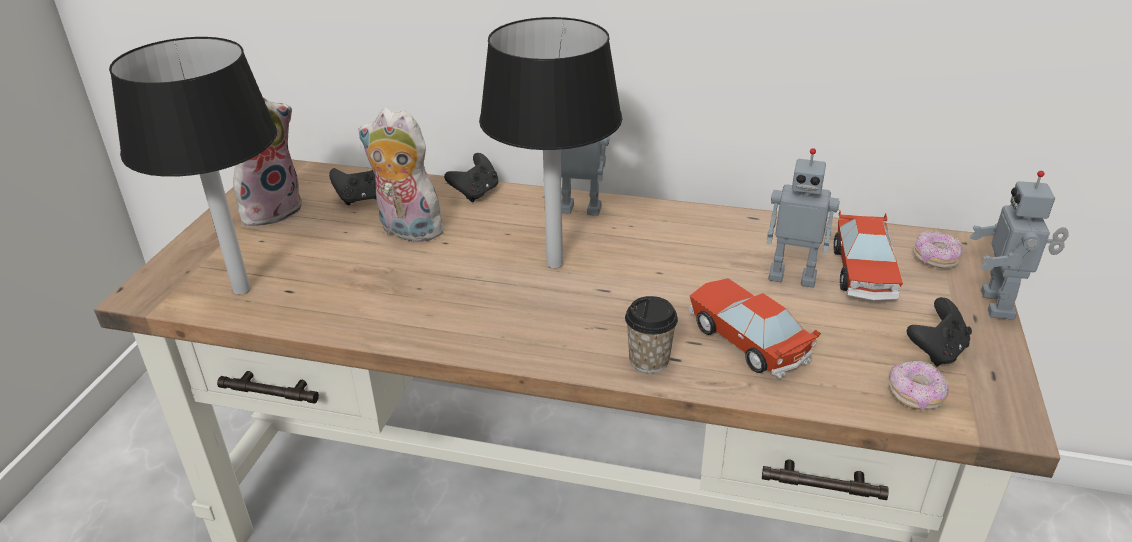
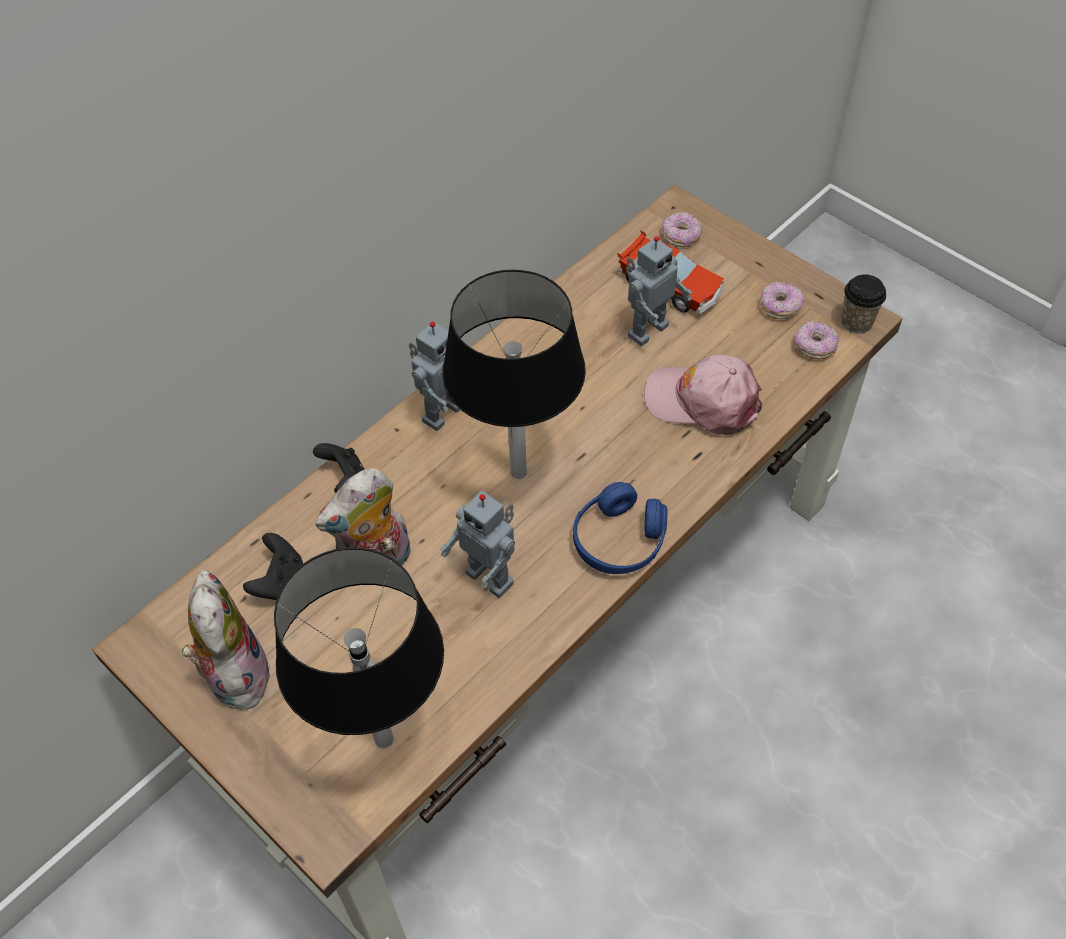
camera: 60 degrees left, 20 degrees up
cup [625,296,678,373] -> cup moved to [841,275,886,334]
toy car [688,278,821,378] -> pink cap [644,354,762,435]
black game controller [907,297,972,367] -> donut [760,282,804,319]
toy robot [970,171,1069,320] -> toy robot moved to [440,491,515,598]
none -> blue headphones [573,482,667,574]

